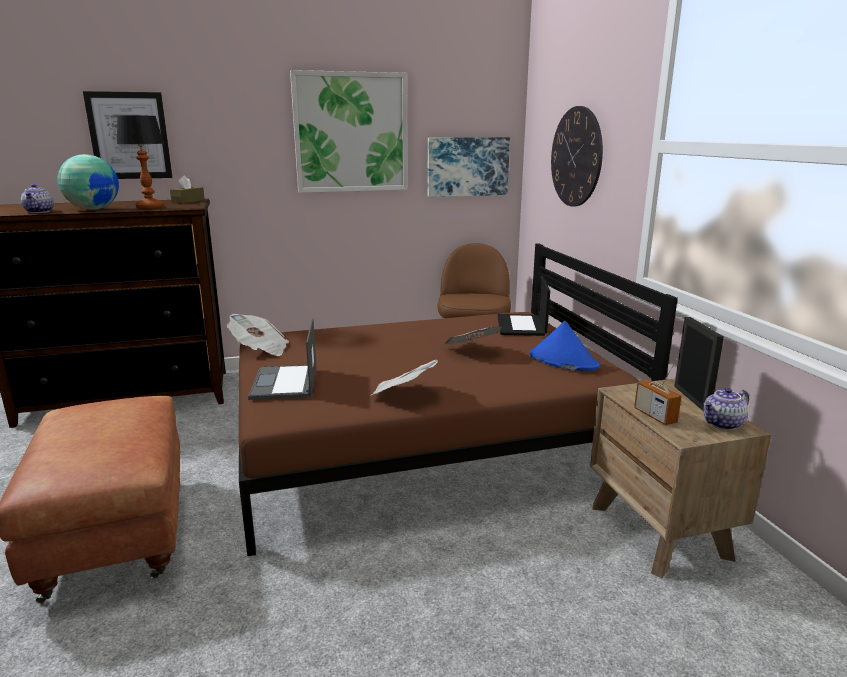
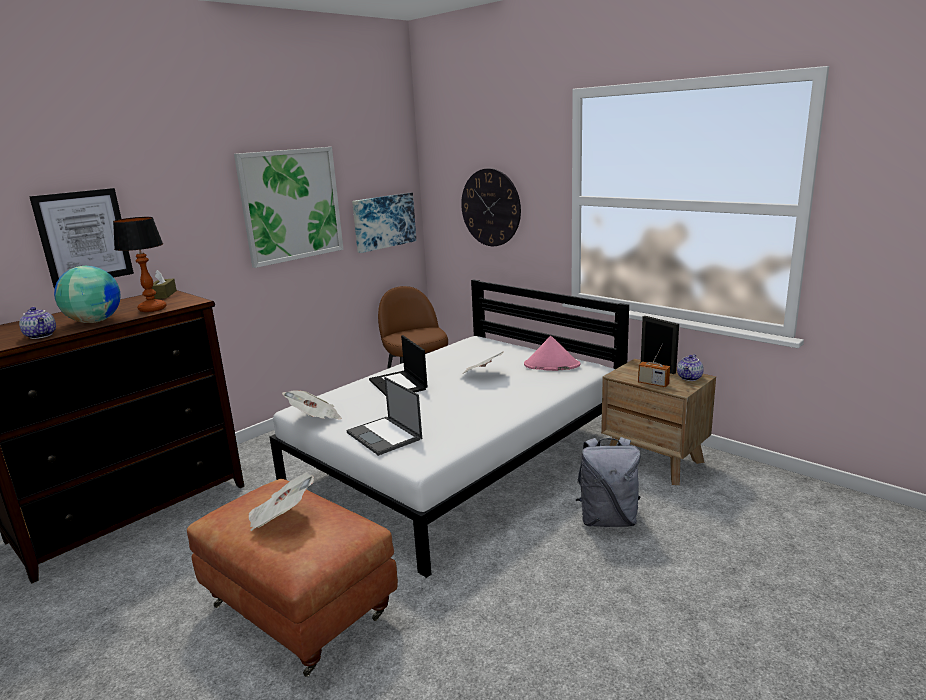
camera: 30 degrees left, 0 degrees up
brown bed [239,243,678,556] -> white bed [269,279,629,578]
newspaper [370,360,438,396] -> newspaper moved to [248,472,314,531]
laptop [498,276,550,336] -> laptop moved to [369,335,427,396]
blue hat [530,321,600,371] -> pink hat [524,336,580,371]
none -> grey backpack [576,437,640,527]

